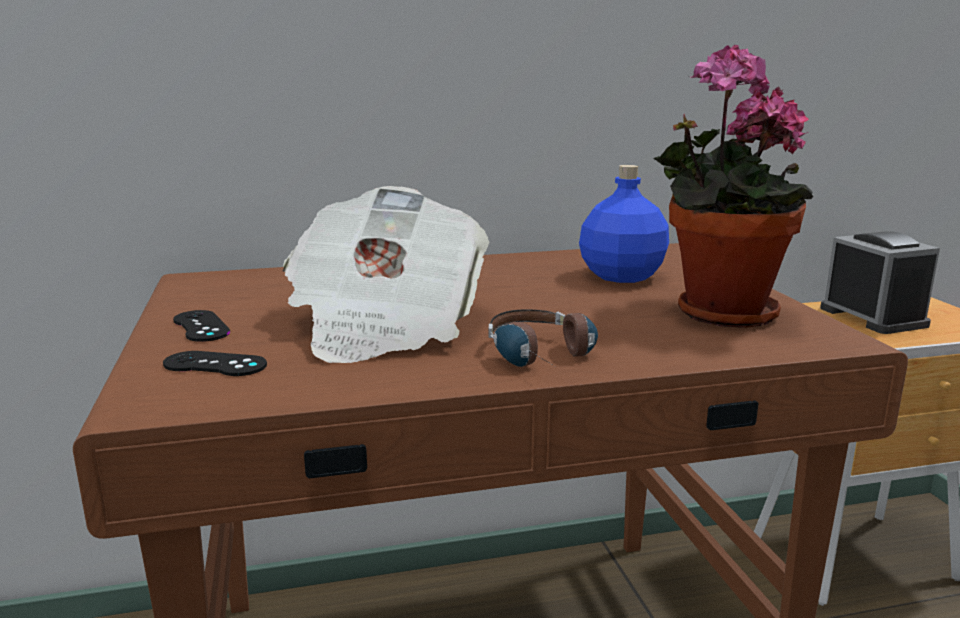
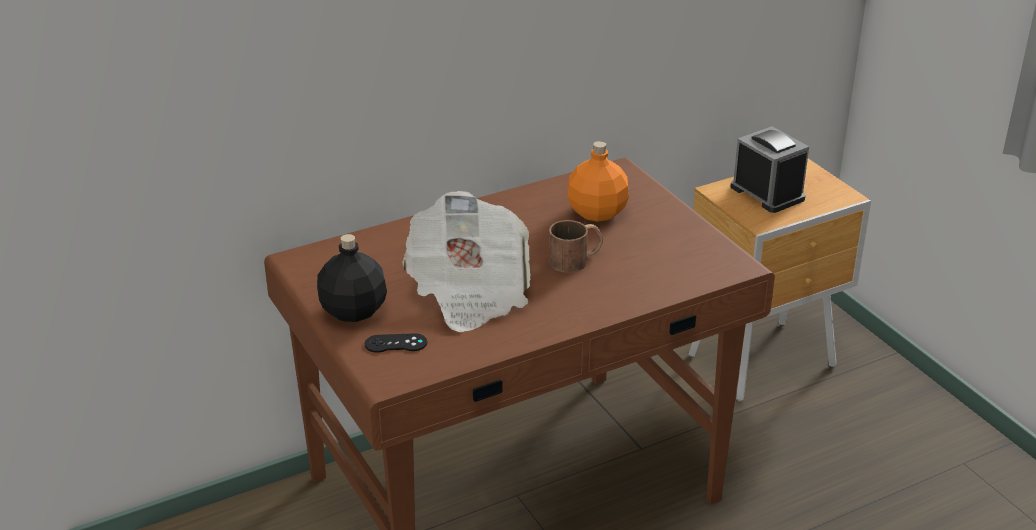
camera: 15 degrees left, 15 degrees up
black game controller [173,310,230,342] -> black bottle [317,234,387,322]
headphones [489,309,598,367] -> none
blue bottle [579,165,669,283] -> orange bottle [568,141,629,222]
potted plant [653,45,813,328] -> none
none -> brown mug [549,220,603,273]

